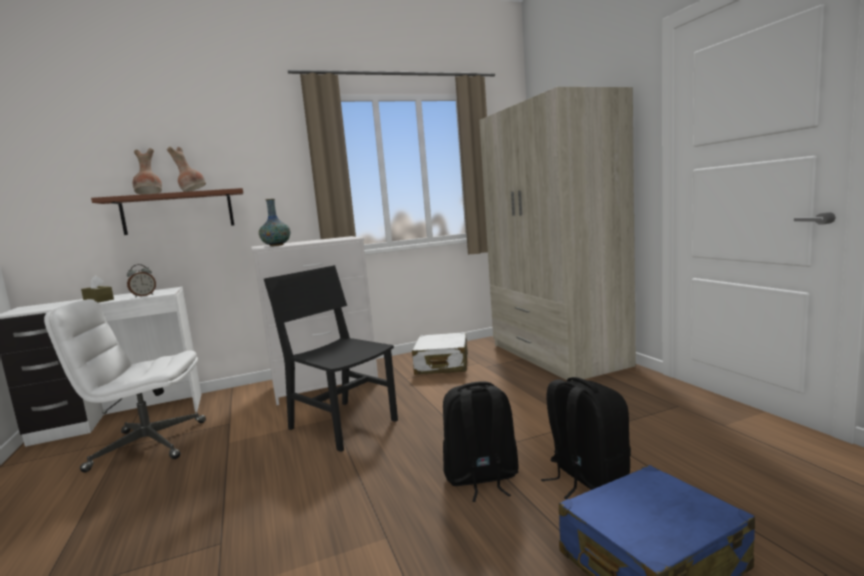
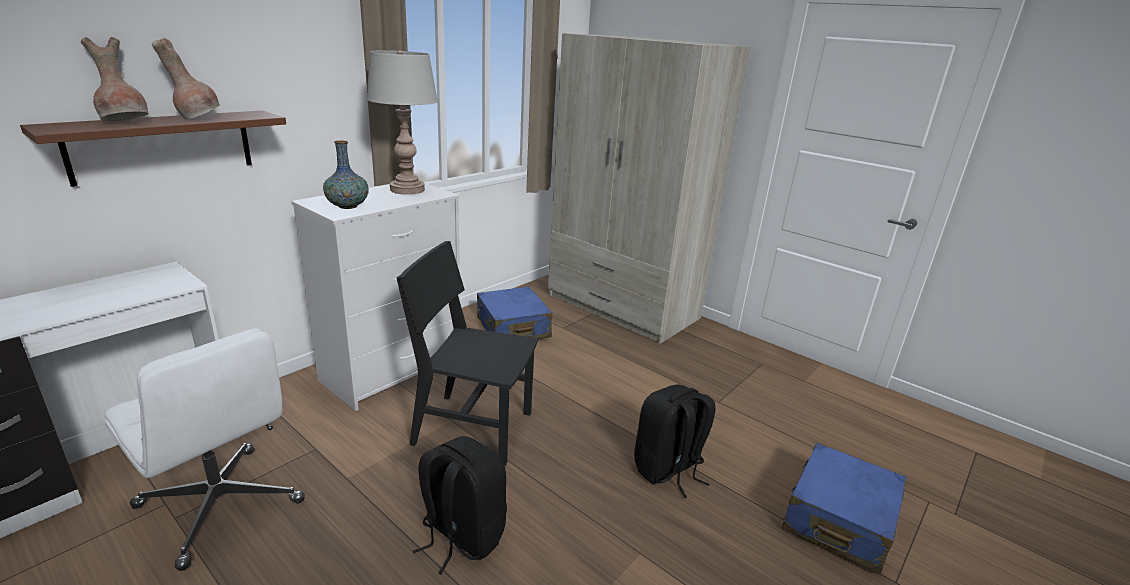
camera: 30 degrees left, 15 degrees up
white office chair [44,299,206,473] -> white office chair turned 105 degrees counterclockwise [104,328,305,571]
brown tissue box [81,275,114,303] -> none
alarm clock [127,264,156,298] -> none
white suitcase [412,332,468,375] -> blue suitcase [477,286,553,340]
black backpack [541,377,631,499] -> black backpack moved to [413,436,507,575]
none -> grey table lamp [366,50,438,195]

